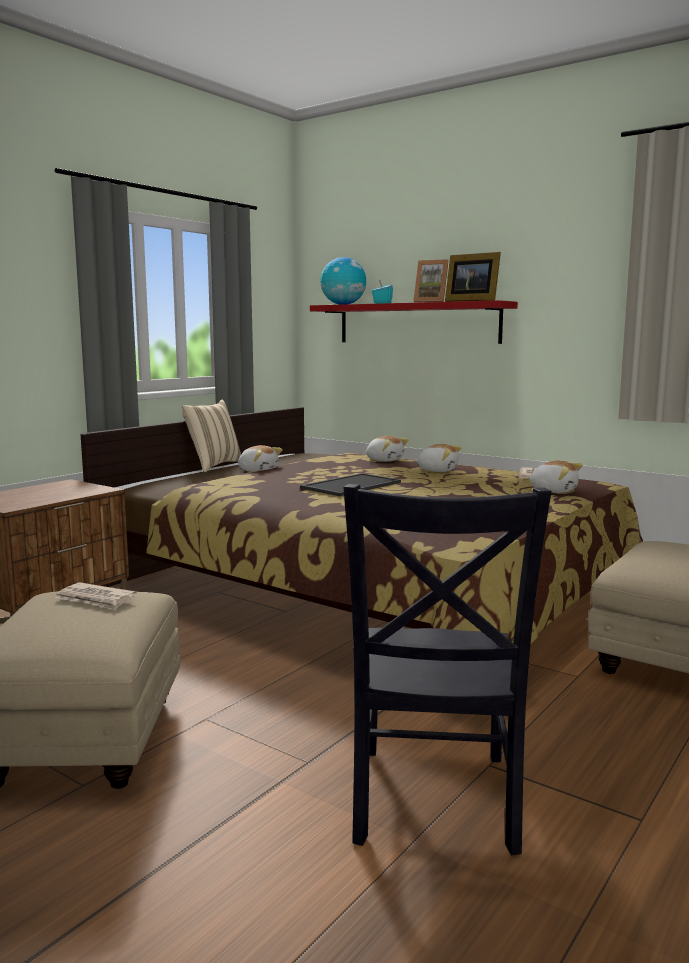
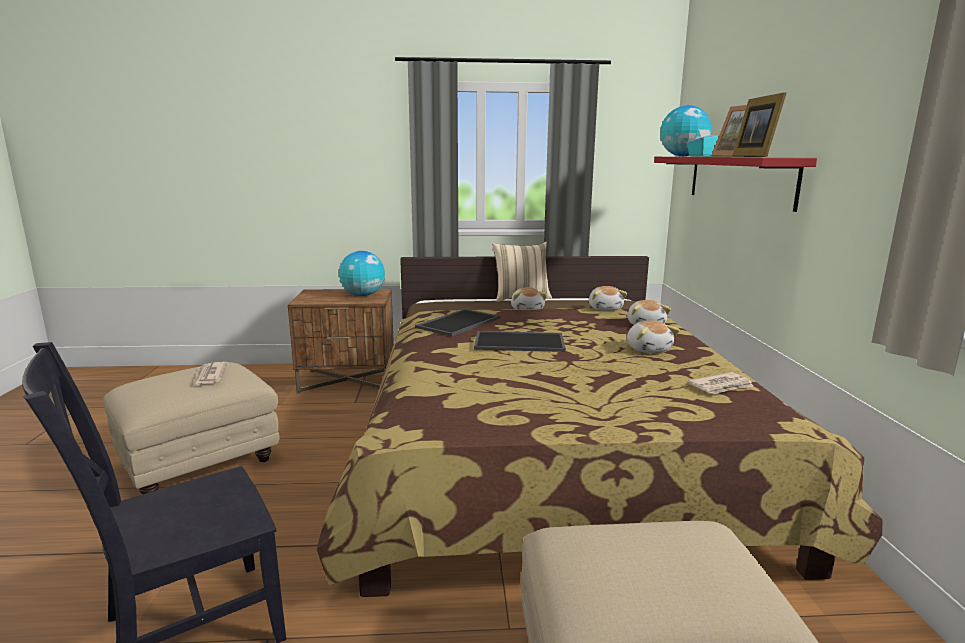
camera: 50 degrees right, 5 degrees up
plush toy [527,460,583,493] -> plush toy moved to [589,286,627,311]
none -> globe [339,251,385,296]
none -> tray [415,309,500,336]

